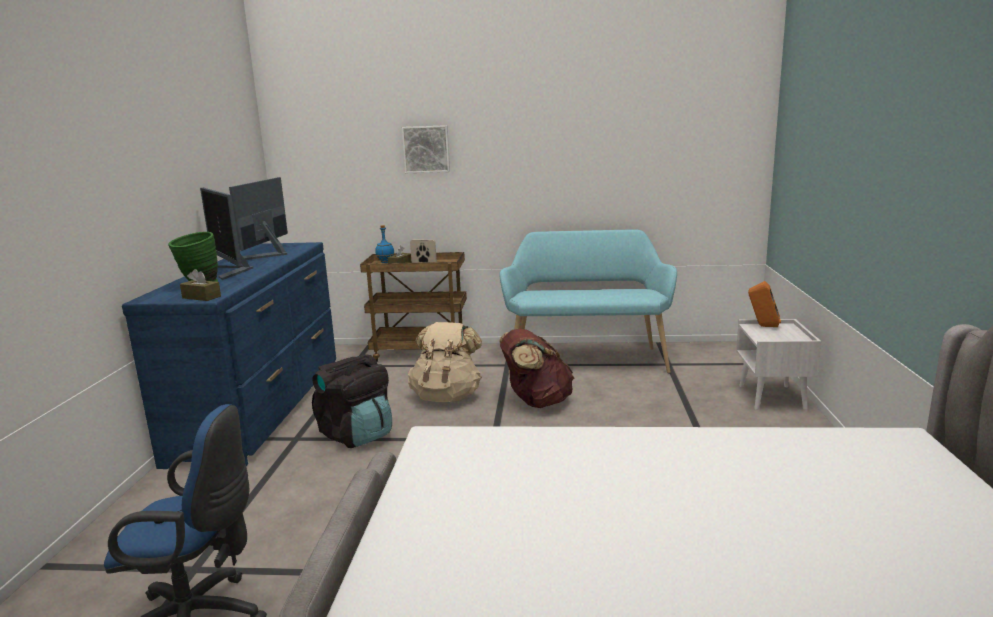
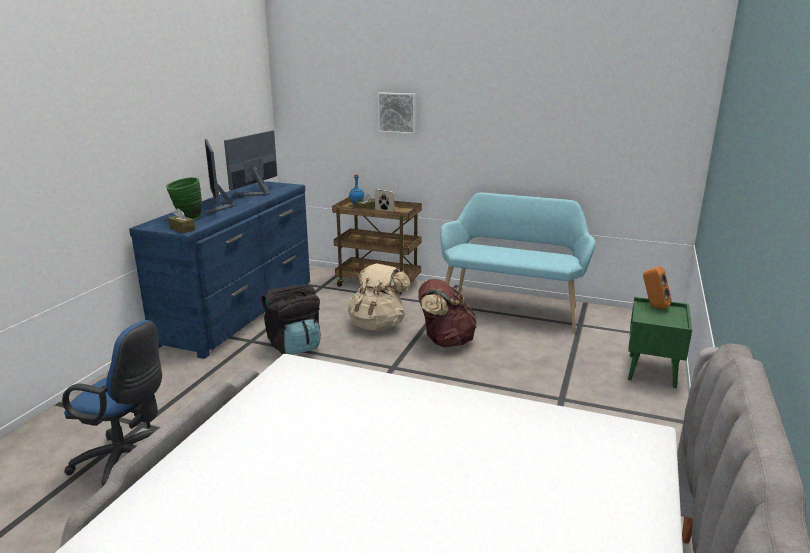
camera: 15 degrees right, 5 degrees up
white nightstand [736,319,821,410] -> green nightstand [628,297,692,388]

